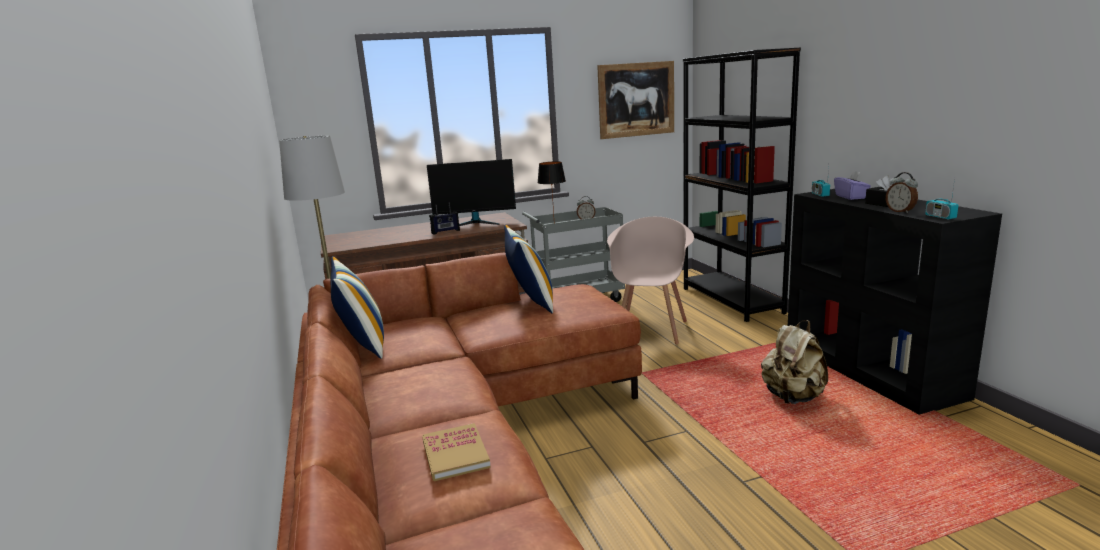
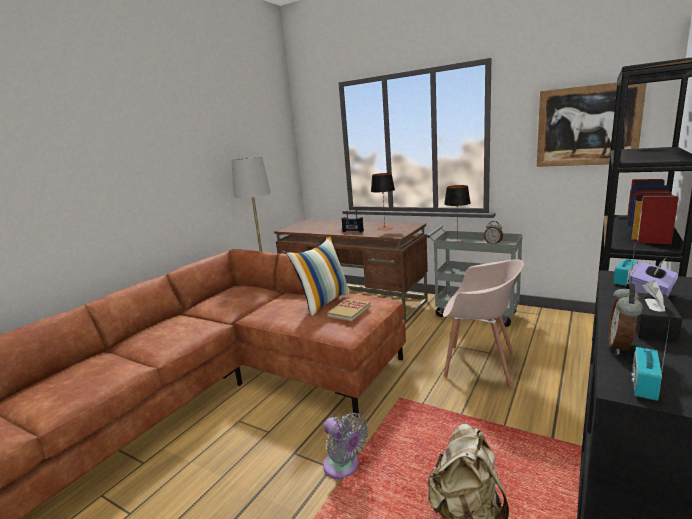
camera: 50 degrees right, 0 degrees up
pillow [331,256,384,359] -> none
book [422,423,491,481] -> book moved to [327,299,371,322]
monitor [427,159,516,226] -> table lamp [371,173,395,230]
beige chair [607,217,694,345] -> beige chair turned 45 degrees clockwise [443,259,524,387]
none -> grey fan [323,413,368,479]

